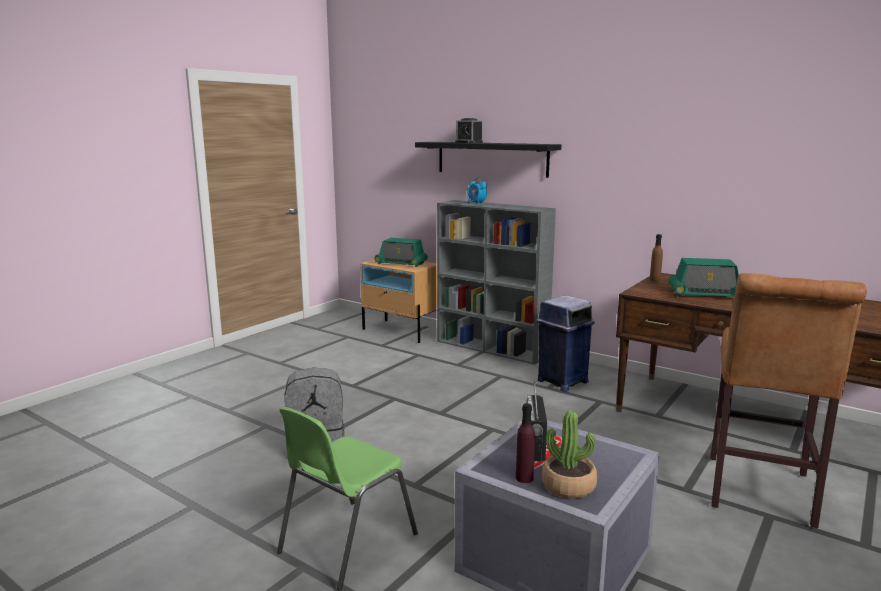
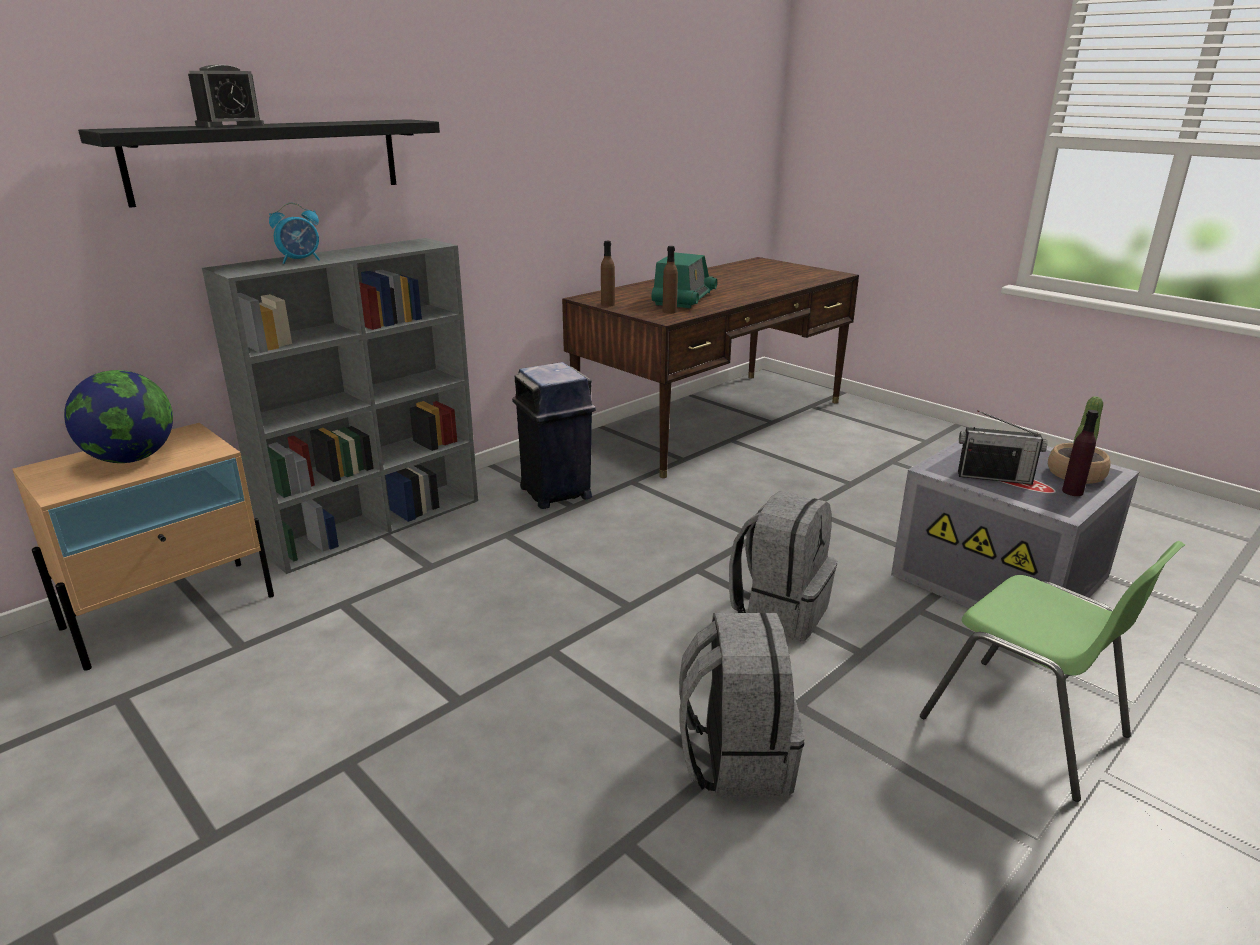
camera: 80 degrees left, 10 degrees up
radio [374,238,428,267] -> globe [64,370,173,463]
brown stool [710,273,867,528] -> none
none -> brown bottle [662,246,678,313]
none -> grey backpack [729,491,837,641]

